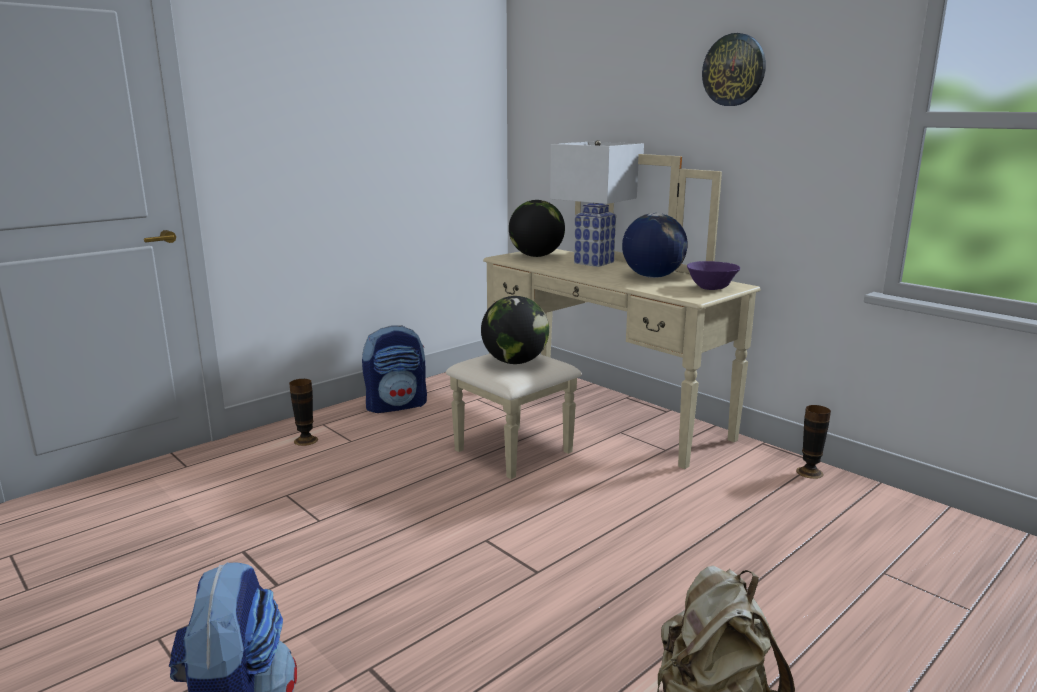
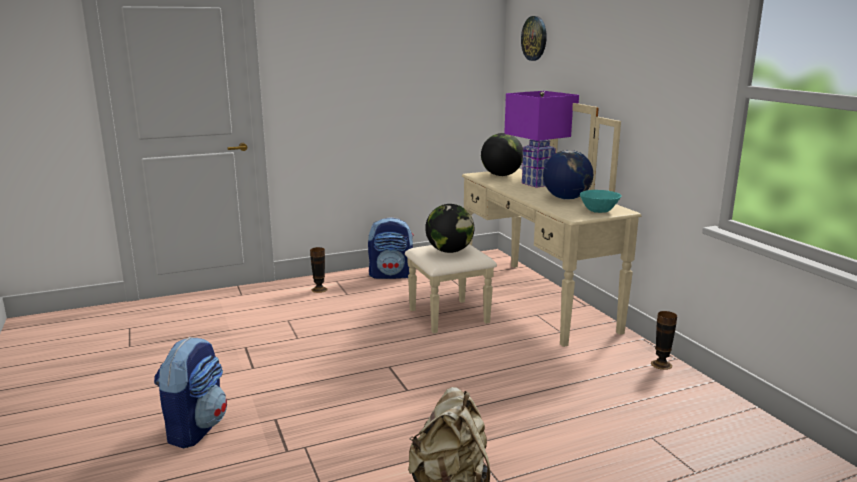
camera: 20 degrees right, 0 degrees up
white table lamp [550,140,644,267] -> purple table lamp [504,91,579,188]
purple bowl [687,261,741,290] -> turquoise bowl [580,190,622,213]
wall clock [702,33,766,106] -> wall clock moved to [521,16,547,61]

